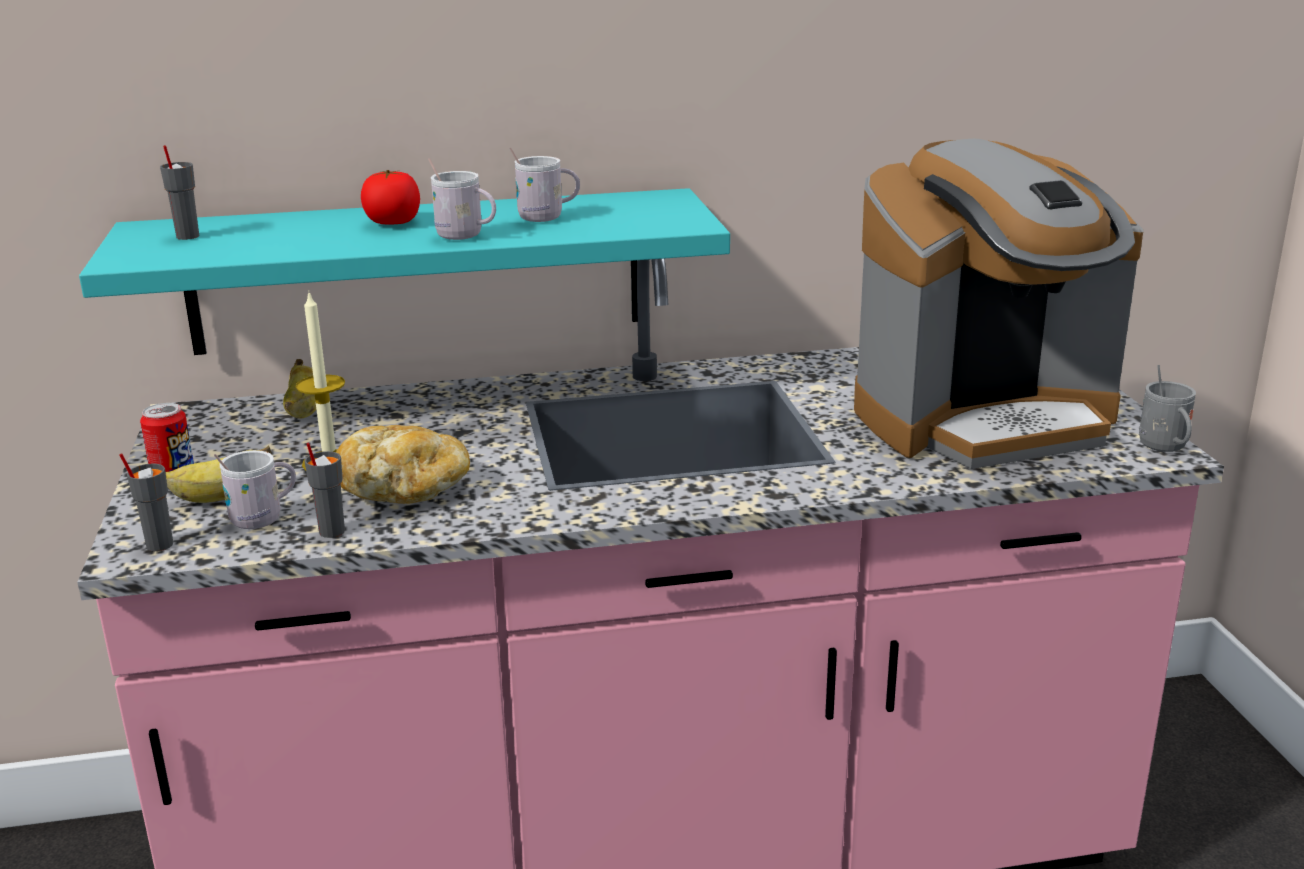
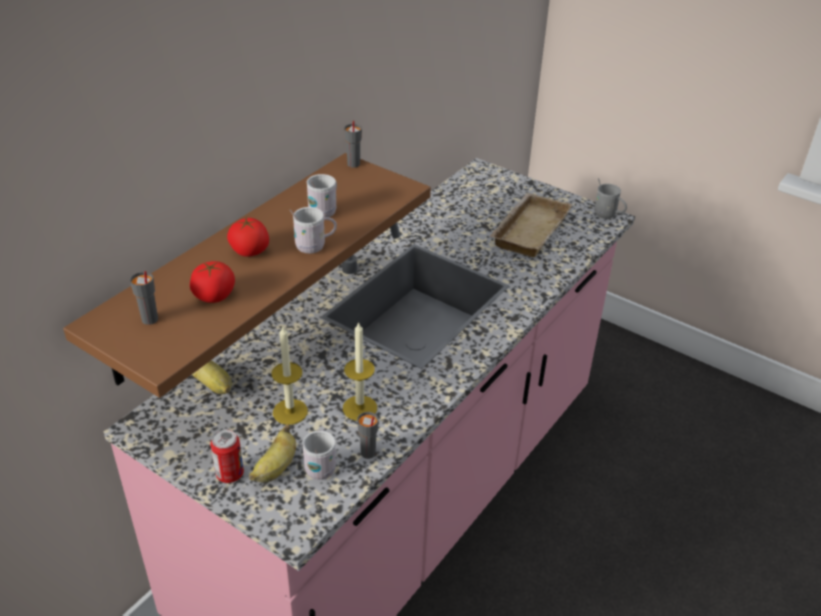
camera: 45 degrees left, 15 degrees up
turquoise shelf [79,188,730,355] -> brown shelf [63,153,431,398]
grey cup [119,453,173,551] -> grey cup moved to [344,121,362,168]
bread [336,425,470,504] -> candle [343,321,377,421]
coffee machine [854,139,1143,469] -> beige tray [490,193,573,257]
none -> tomato [190,261,235,303]

